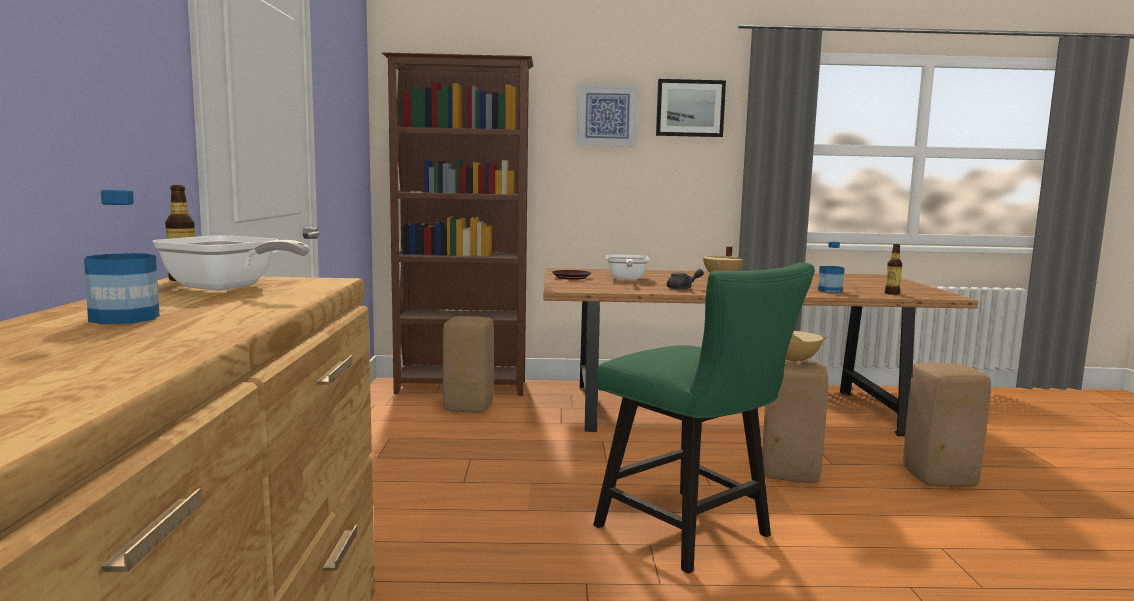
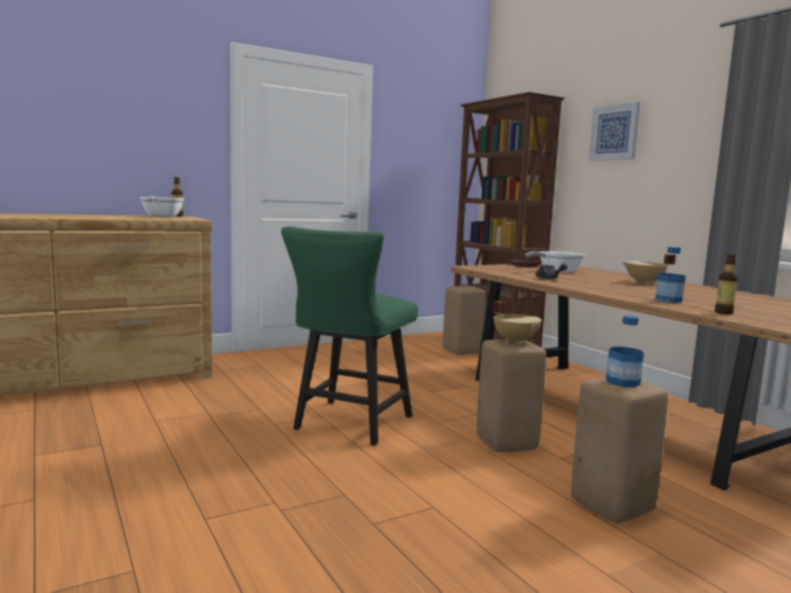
camera: 60 degrees right, 0 degrees up
bottle [84,189,160,325] -> bottle moved to [606,315,644,387]
picture [656,79,726,137] -> none

